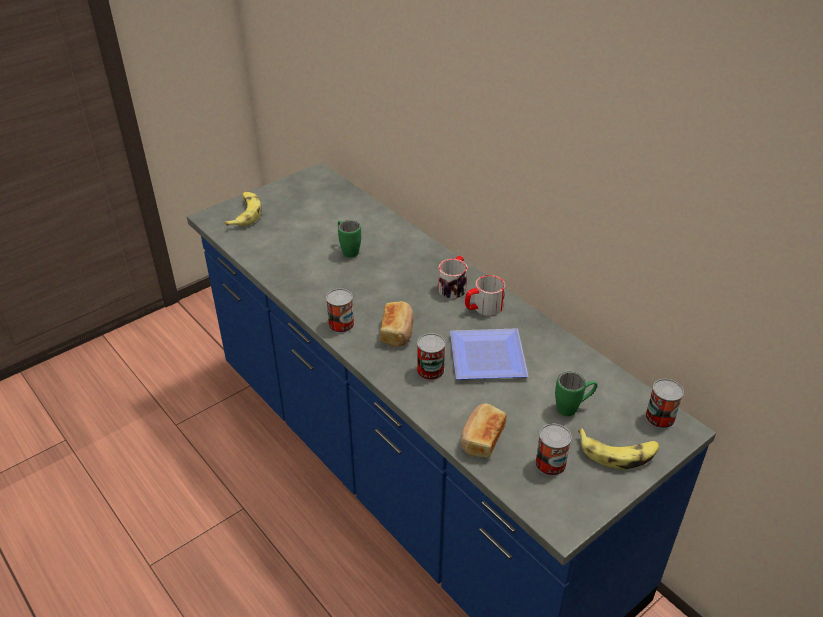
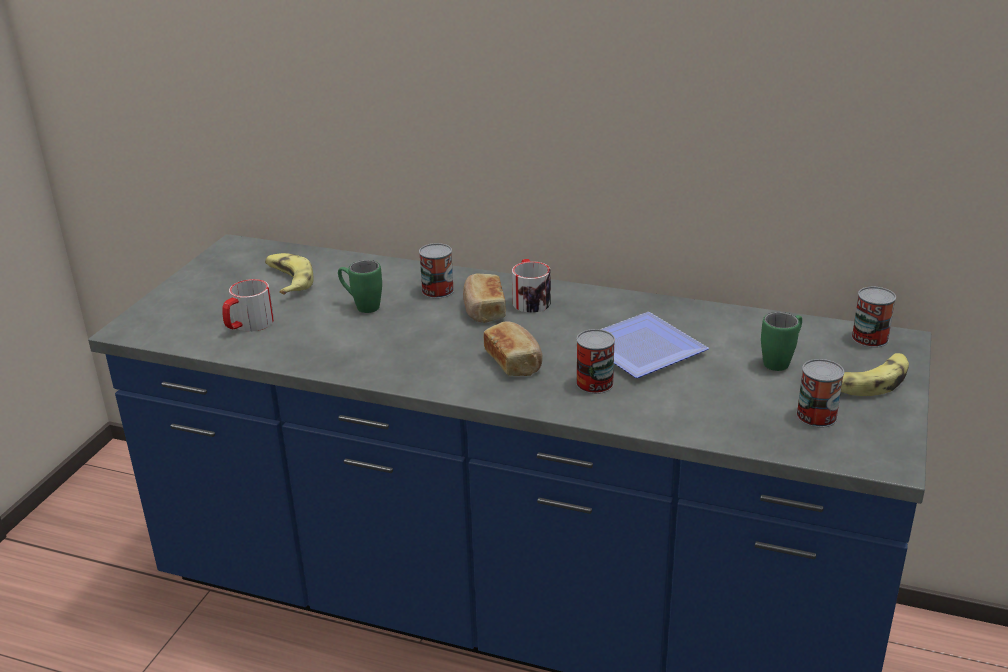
camera: 30 degrees left, 10 degrees down
banana [225,192,262,226] -> banana moved to [265,253,314,295]
can [326,289,354,333] -> can moved to [419,243,454,299]
bread [460,403,507,458] -> bread moved to [463,273,506,323]
mug [465,275,505,316] -> mug moved to [222,279,274,332]

